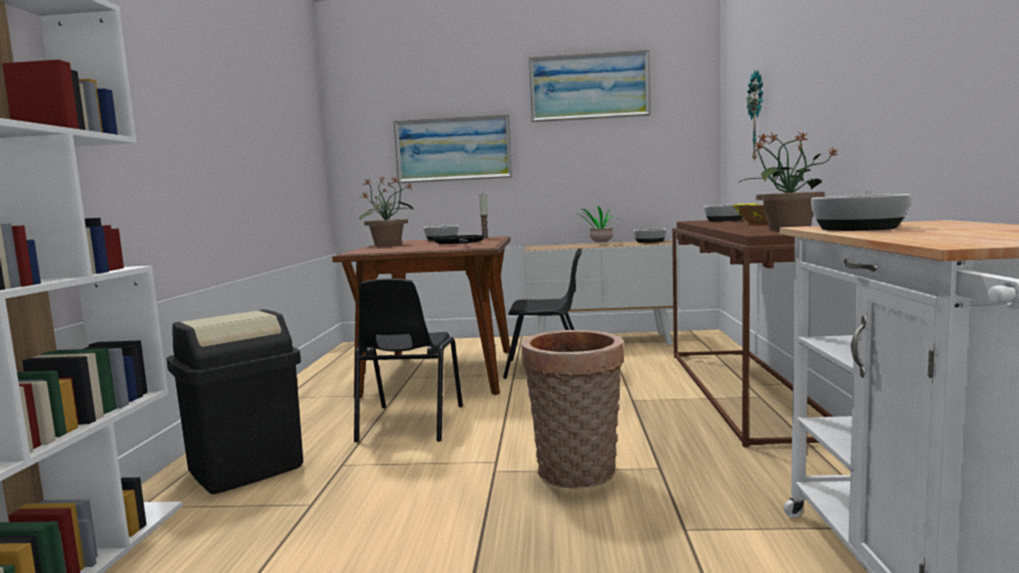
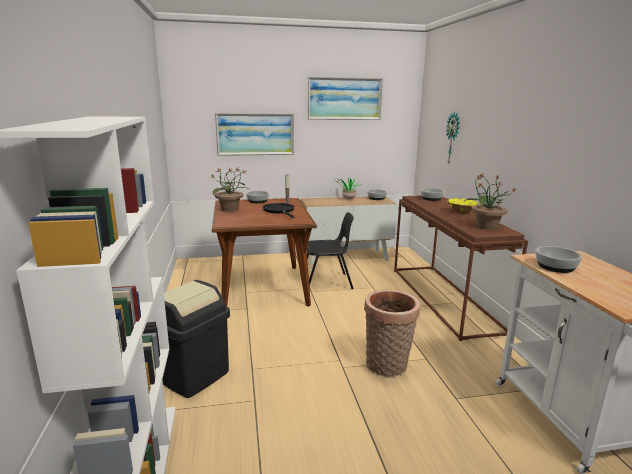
camera: 15 degrees left, 10 degrees up
black chair [354,279,463,442] -> none

